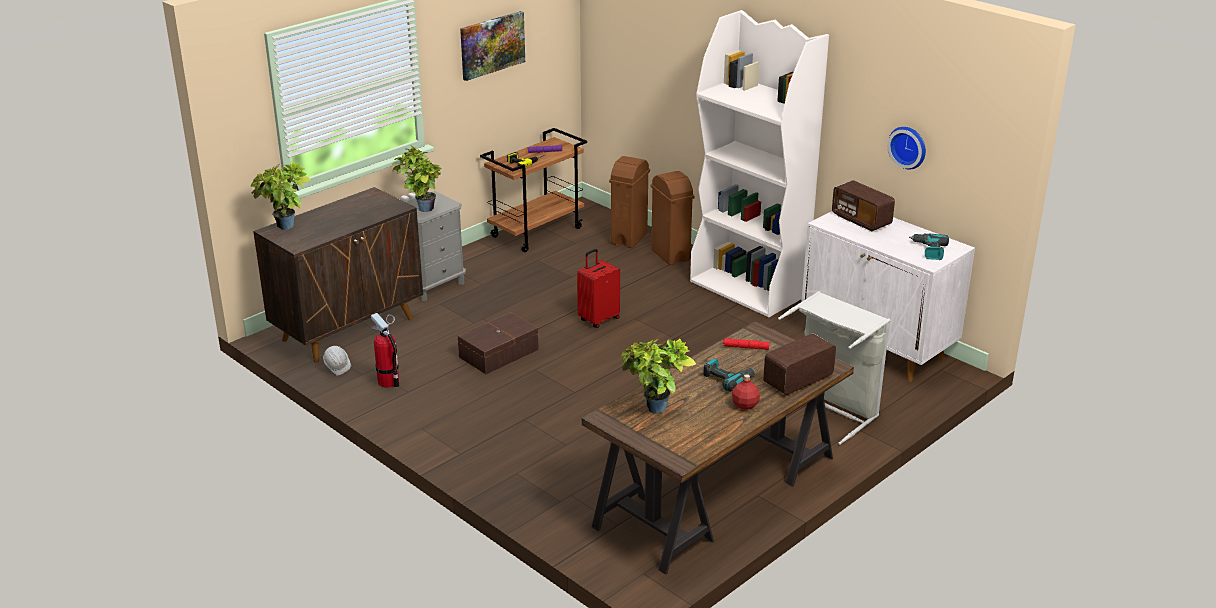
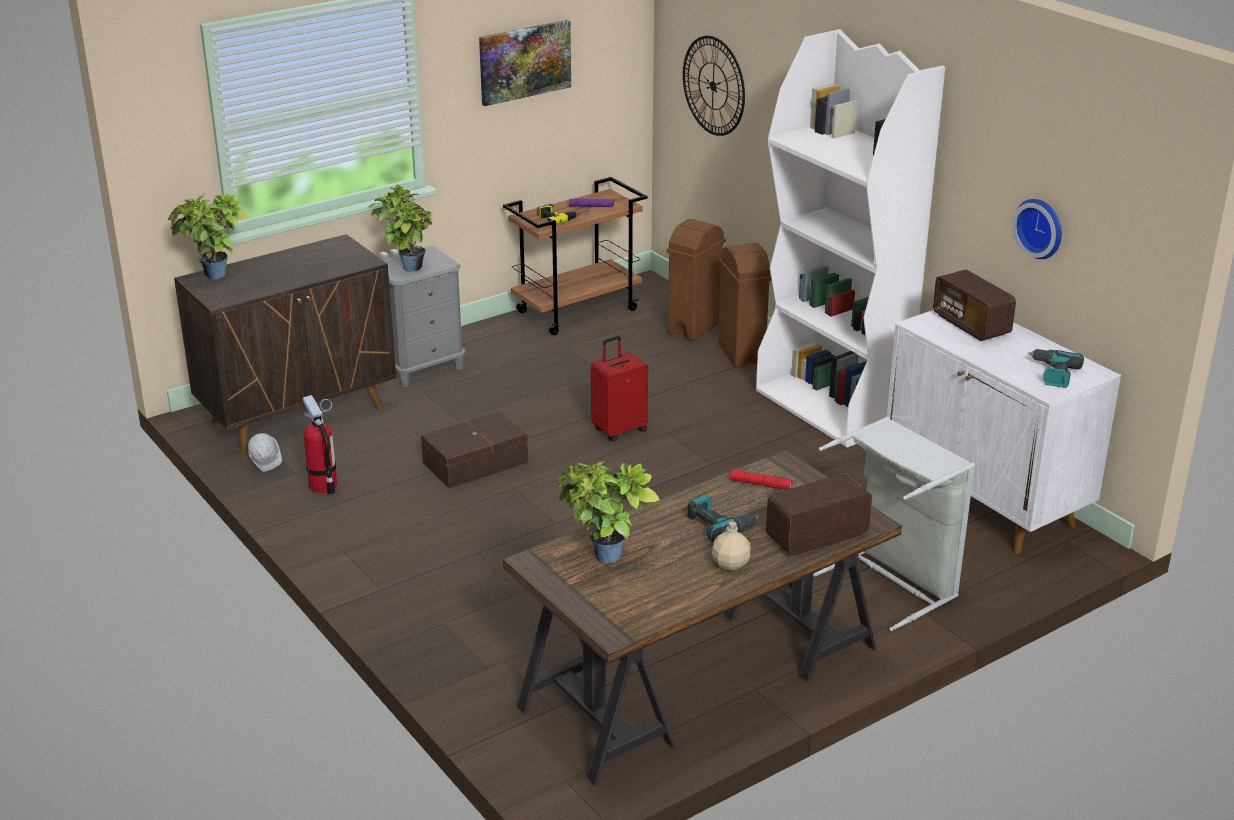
camera: 10 degrees right, 0 degrees up
red bottle [732,374,760,410] -> beige bottle [712,521,751,570]
none -> wall clock [683,36,745,136]

